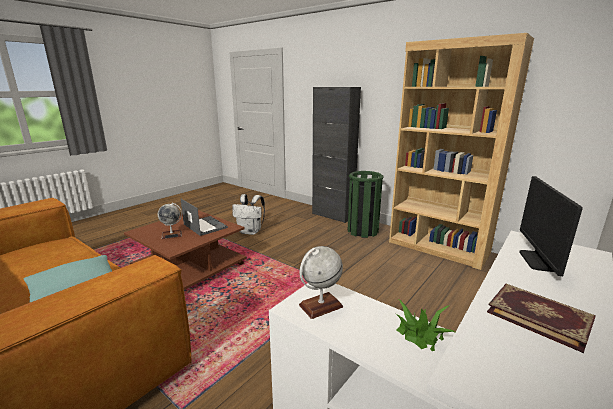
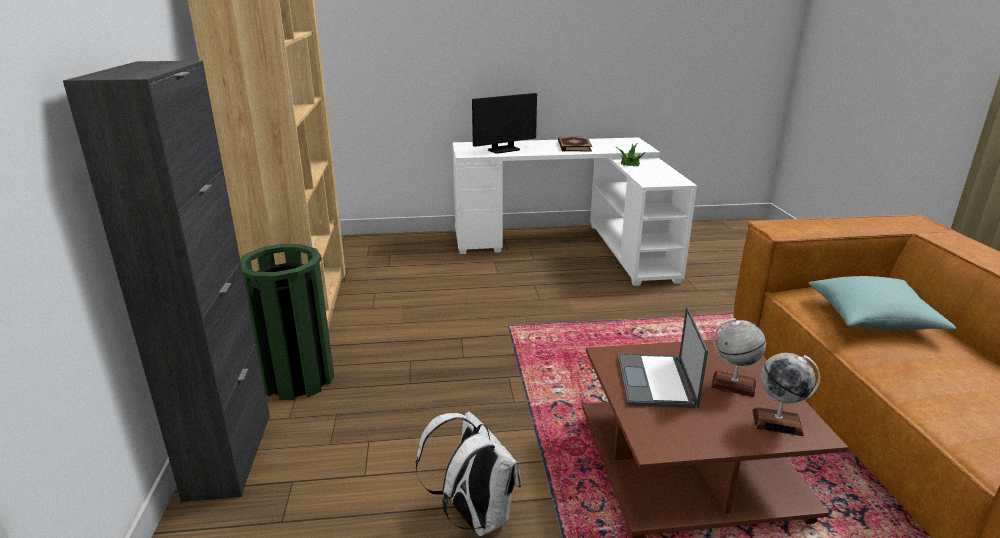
camera: 135 degrees left, 5 degrees up
globe [299,246,343,319] -> globe moved to [752,353,821,436]

